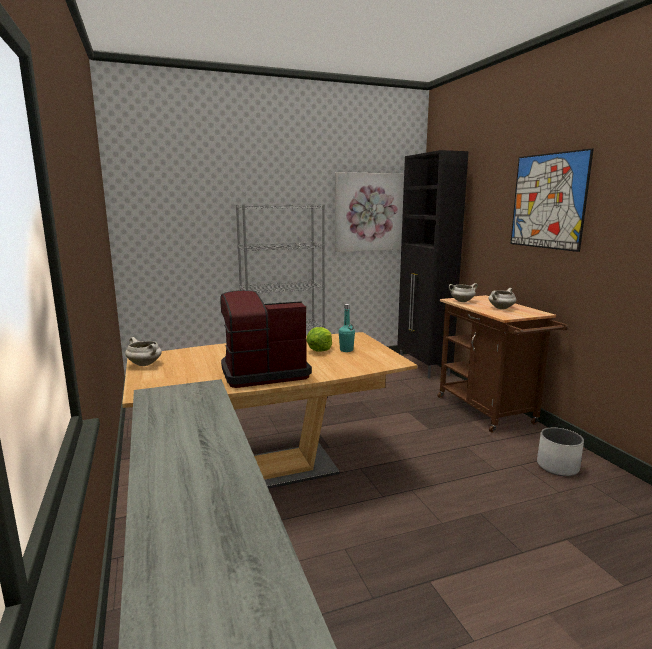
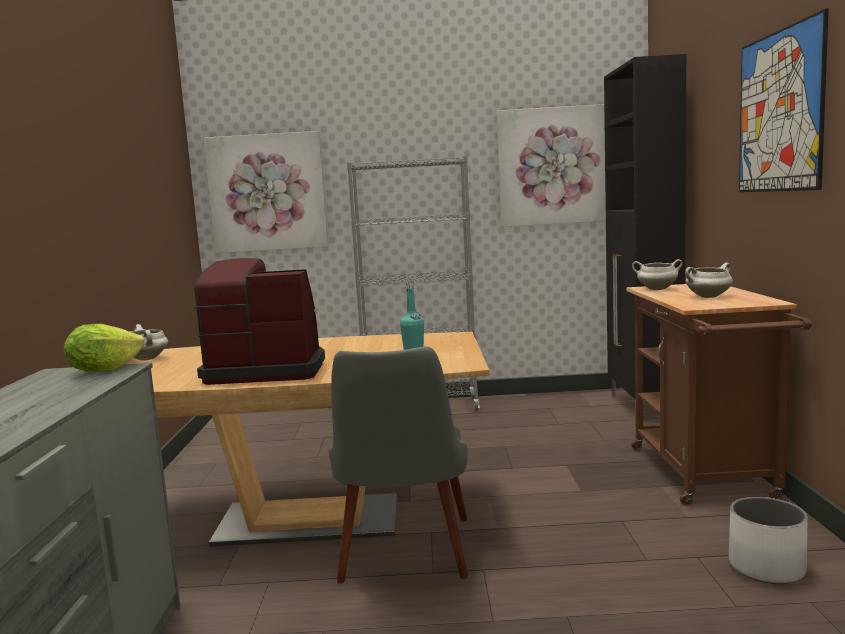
camera: 20 degrees right, 5 degrees down
lettuce [306,327,332,352] -> lettuce moved to [64,324,145,372]
none -> picture [203,131,328,253]
none -> grey chair [329,346,468,584]

